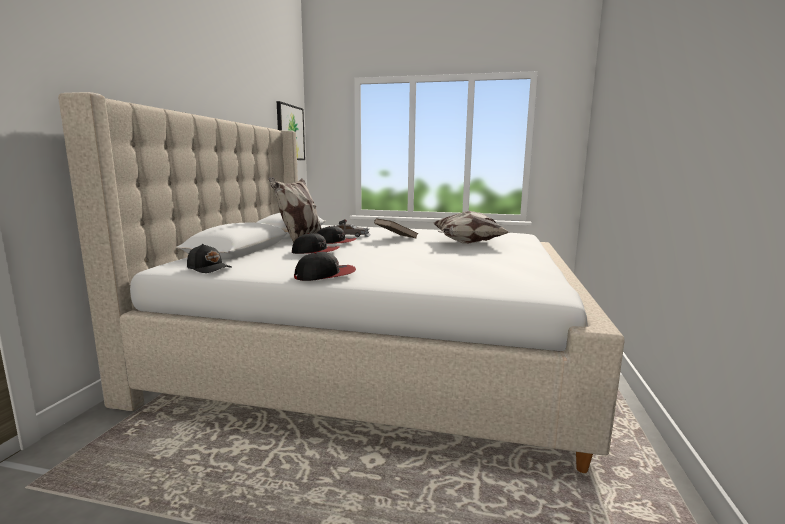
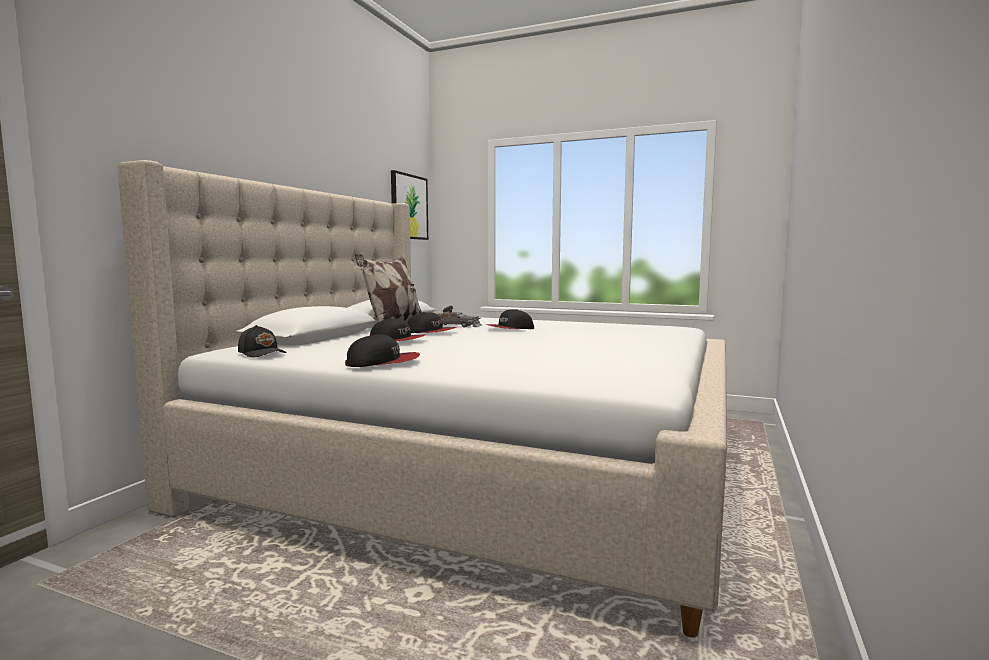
camera: 10 degrees right, 5 degrees down
brown book [374,218,419,239] -> cap [486,309,534,329]
pillow [434,211,510,243] -> none

